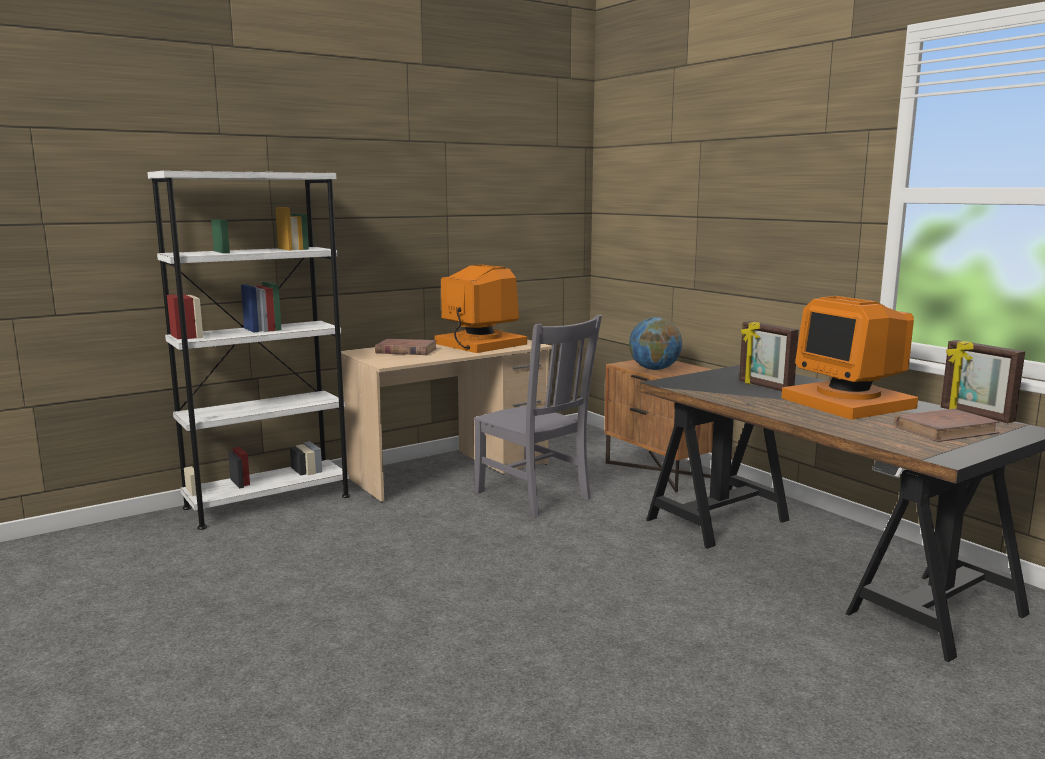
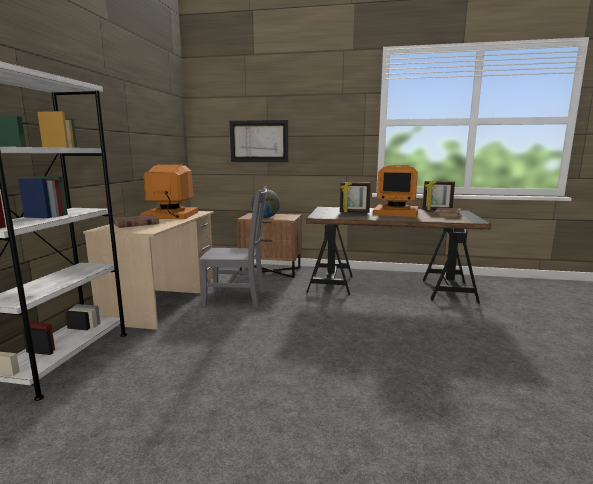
camera: 45 degrees left, 0 degrees up
none -> picture [230,120,288,162]

